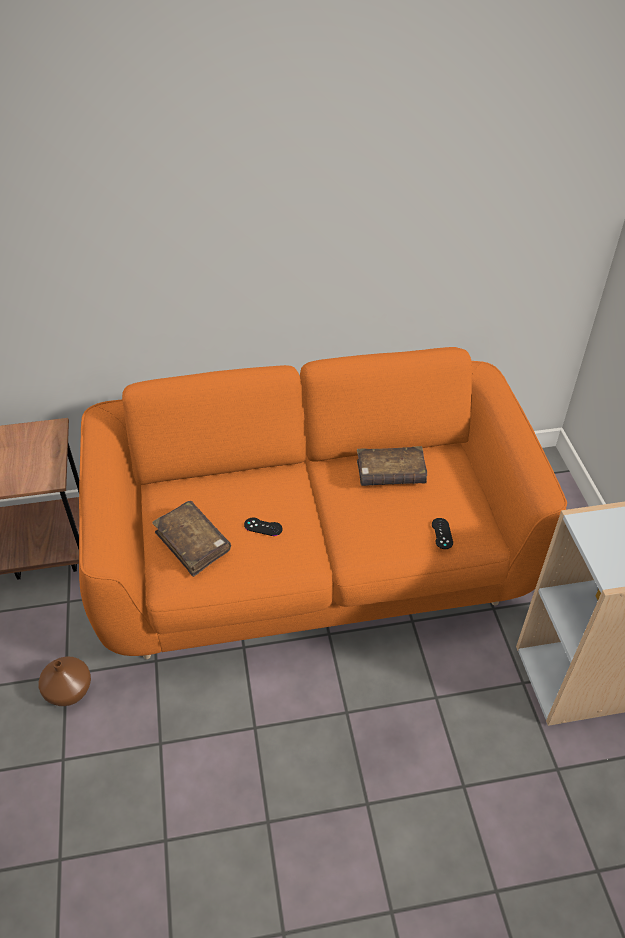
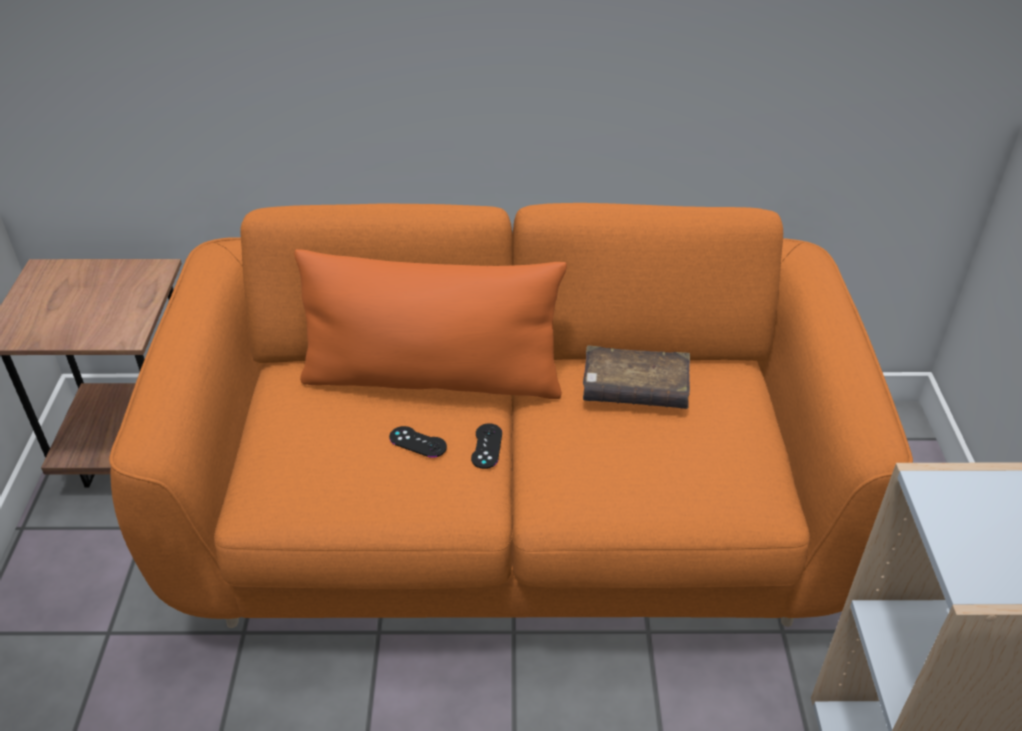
camera: 10 degrees right, 5 degrees down
brown vase [39,657,91,706] -> none
brown book [152,501,231,577] -> none
black game controller [432,518,453,549] -> black game controller moved to [471,423,502,469]
none -> orange pillow [294,249,567,399]

